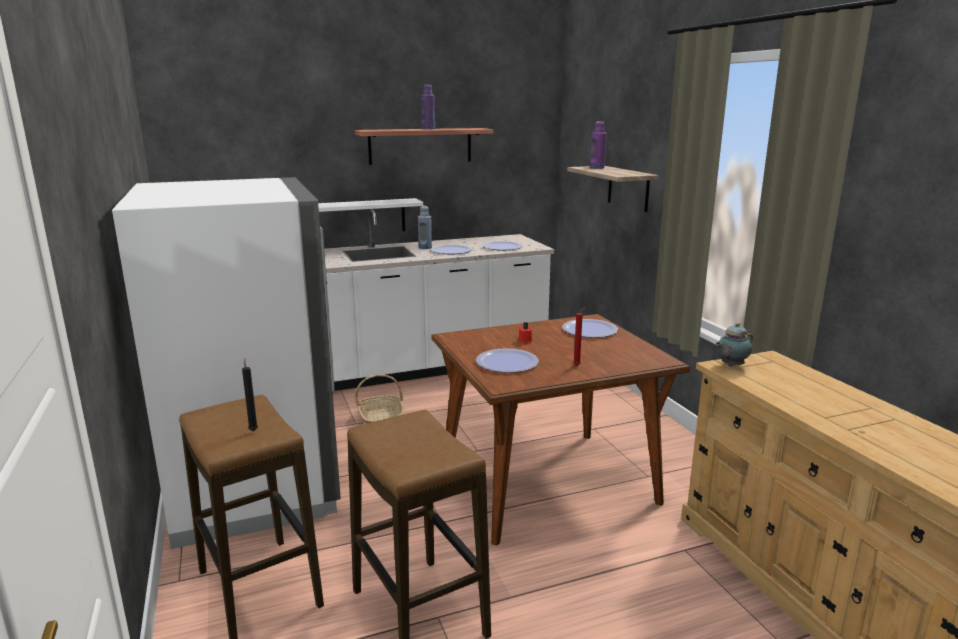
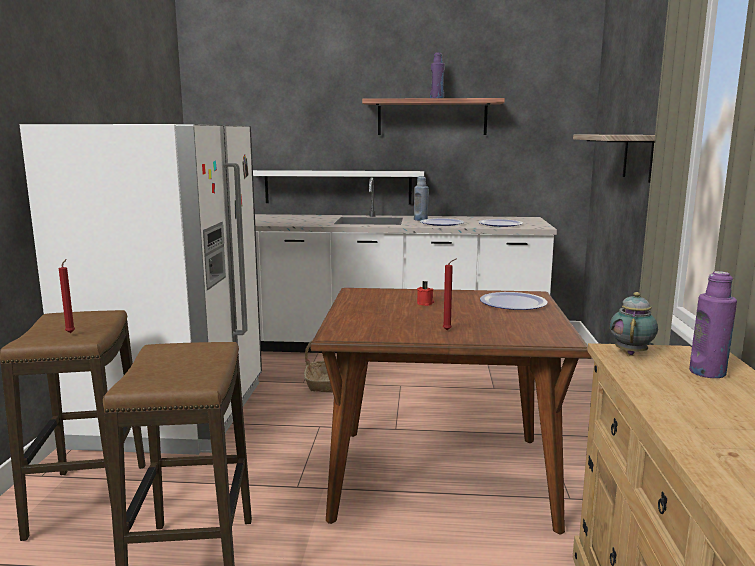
camera: 25 degrees right, 5 degrees down
black candle [242,359,258,431] -> red candle [59,259,75,333]
plate [476,348,539,373] -> none
purple bottle [590,121,607,169] -> purple bottle moved to [689,271,737,378]
teapot [715,322,753,367] -> teapot turned 120 degrees clockwise [610,292,658,355]

